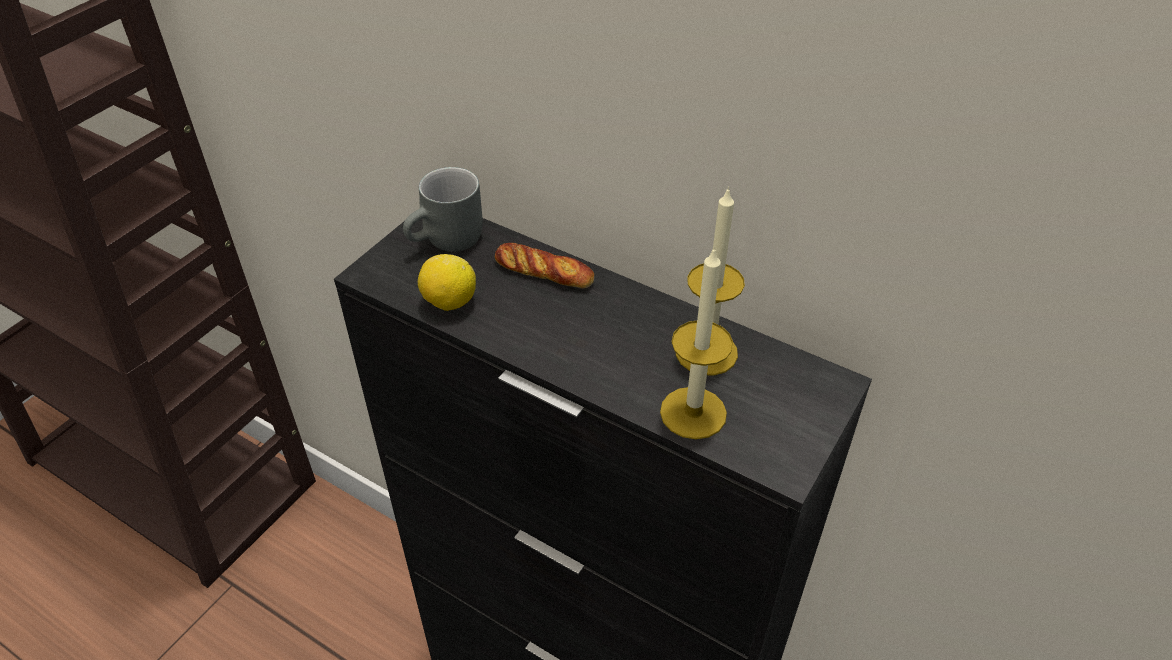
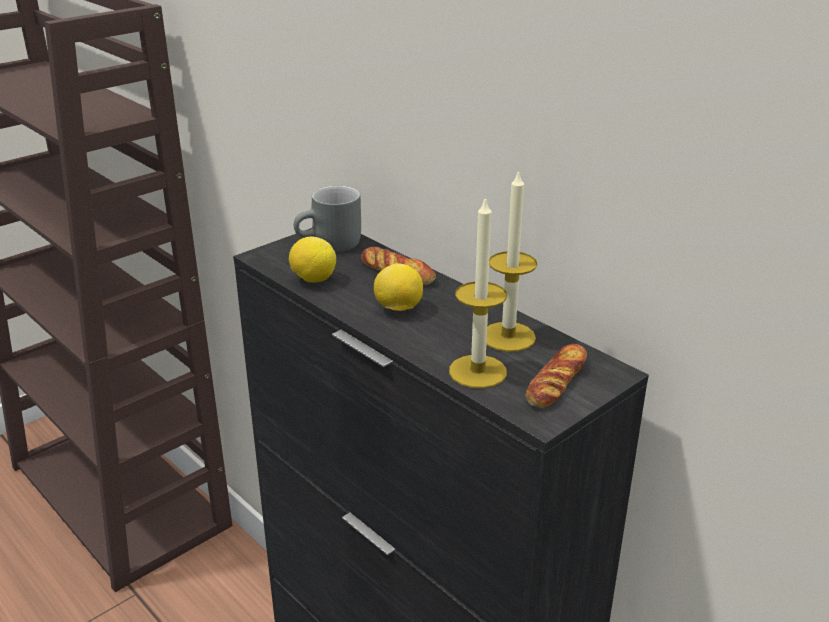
camera: 15 degrees right, 15 degrees down
none -> lemon [374,264,423,311]
none -> bread [525,344,587,408]

